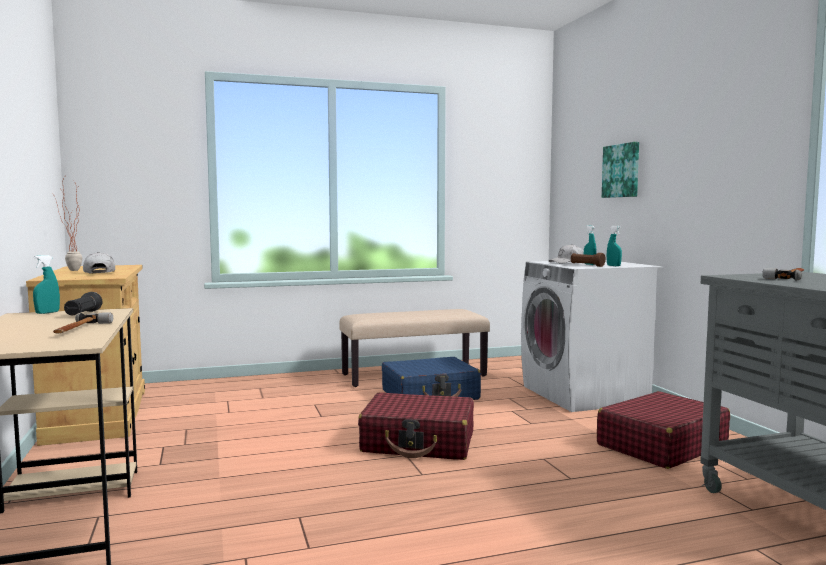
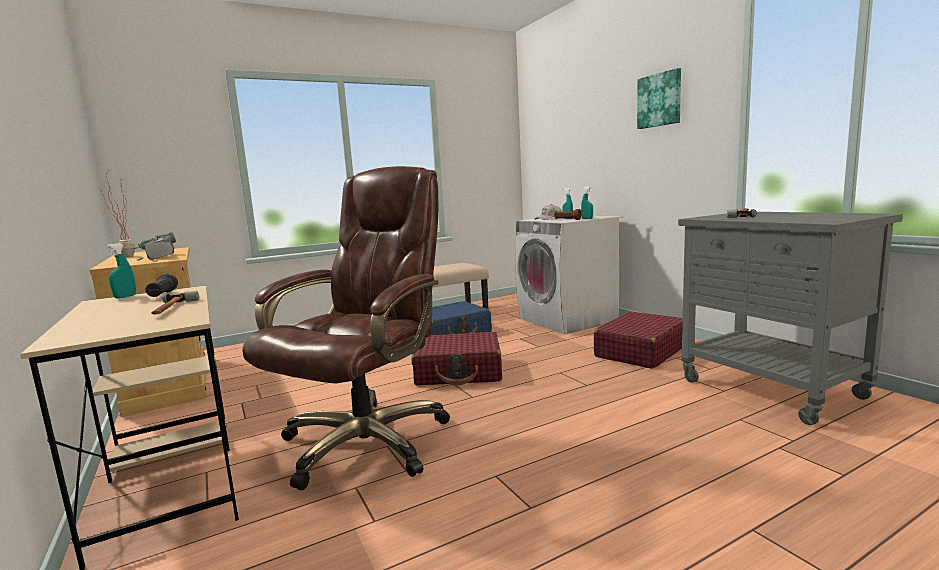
camera: 10 degrees left, 5 degrees up
white cap [83,252,116,273] -> power drill [132,232,176,260]
picture [602,142,639,198] -> picture moved to [637,68,681,129]
none -> brown office chair [243,166,450,490]

